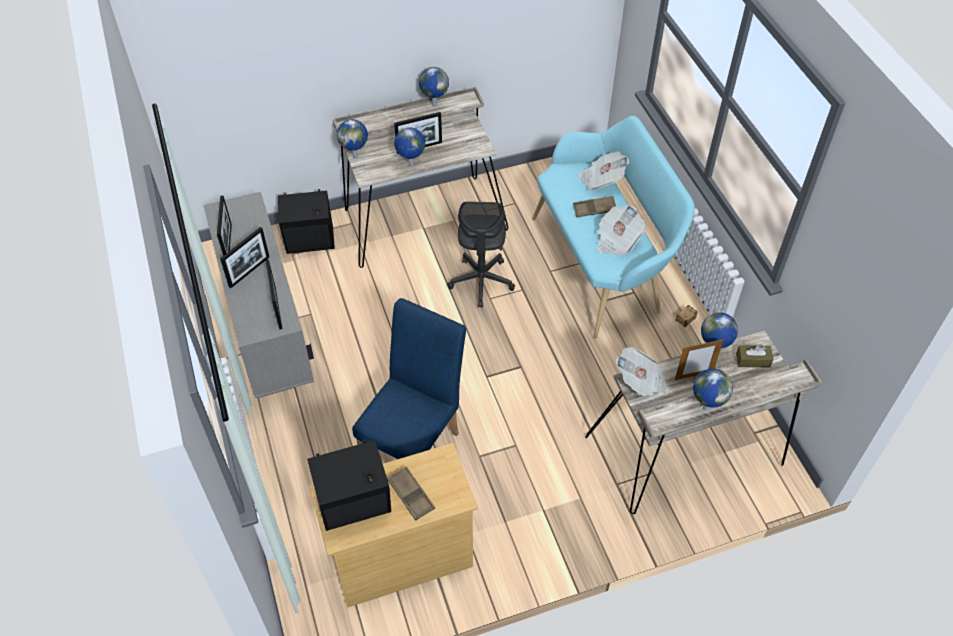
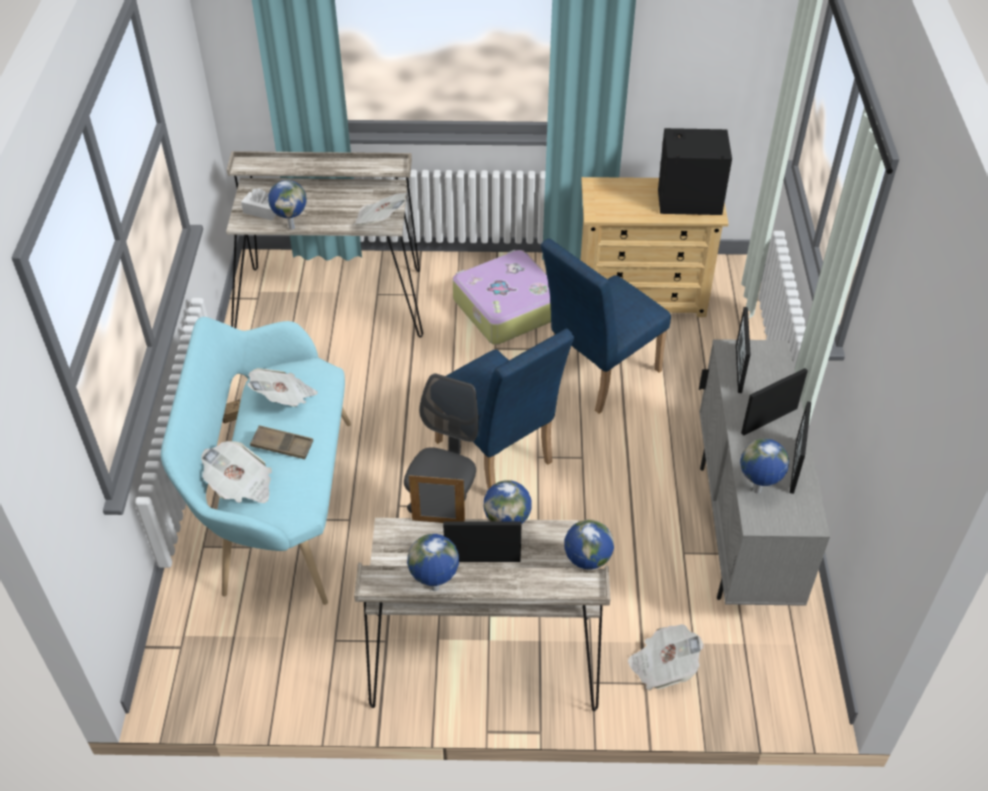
camera: 160 degrees left, 5 degrees down
black speaker [278,189,335,254] -> newspaper [628,624,704,691]
brown tray [387,467,435,521] -> none
picture frame [675,339,724,380] -> picture frame moved to [409,475,465,523]
globe [693,369,733,411] -> globe moved to [740,439,789,494]
brown tissue box [736,345,774,368] -> white tissue box [241,188,276,220]
none -> blue chair [435,329,574,490]
none -> suitcase [453,250,551,345]

